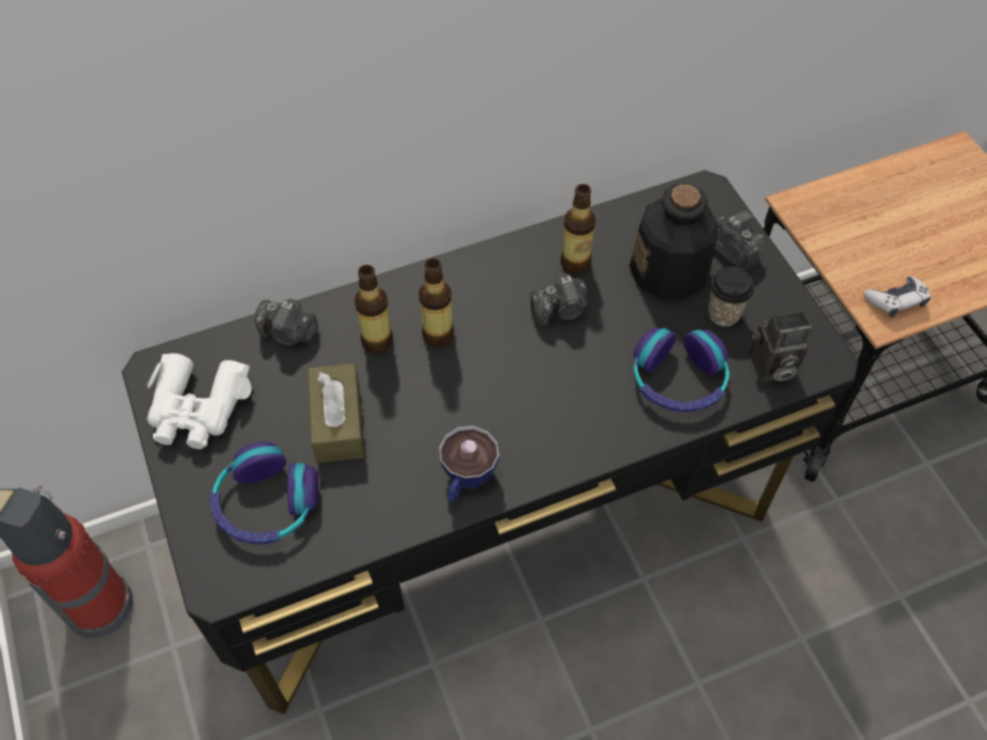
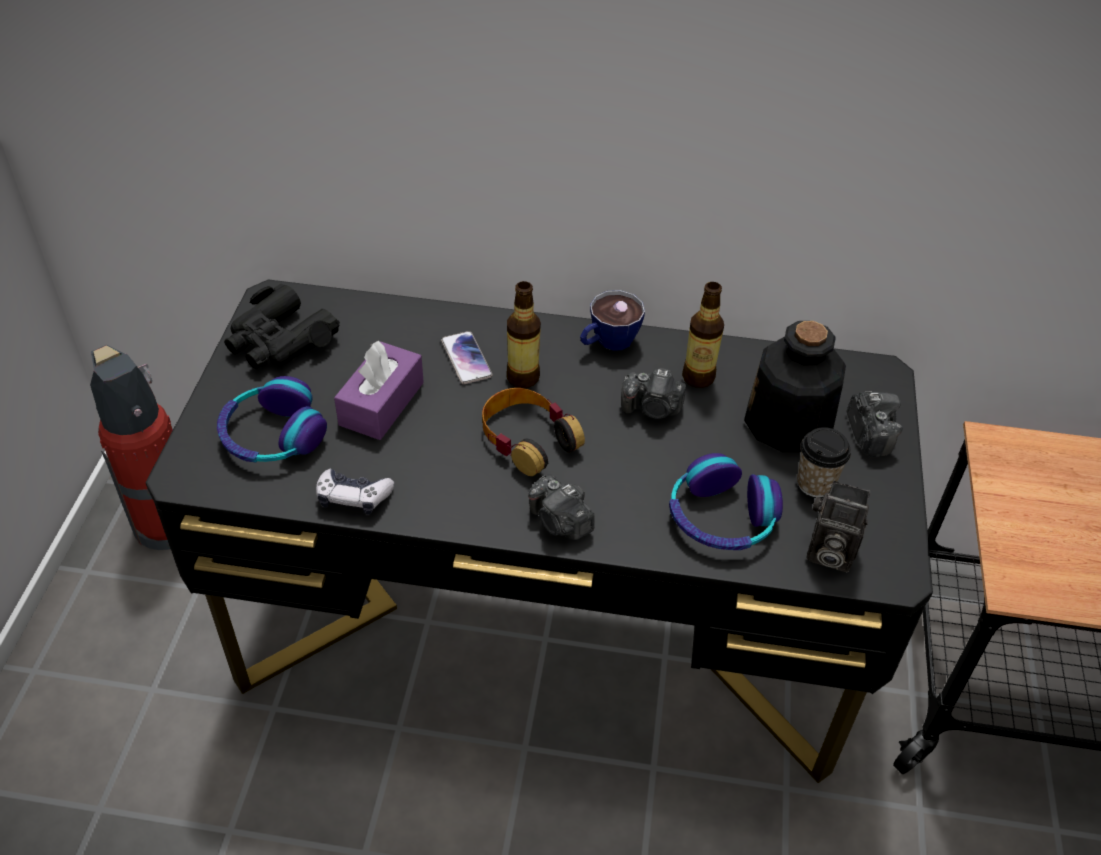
camera: 30 degrees right, 10 degrees down
white binoculars [147,353,251,449] -> black binoculars [224,284,340,369]
camera [254,298,319,346] -> camera moved to [528,474,595,540]
brown tissue box [308,363,365,463] -> purple tissue box [334,341,424,440]
bottle [354,265,393,354] -> phone [441,331,493,384]
cup [439,426,499,502] -> cup moved to [580,290,645,351]
game controller [863,276,931,317] -> game controller moved to [316,468,394,515]
none -> headphones [482,388,585,476]

